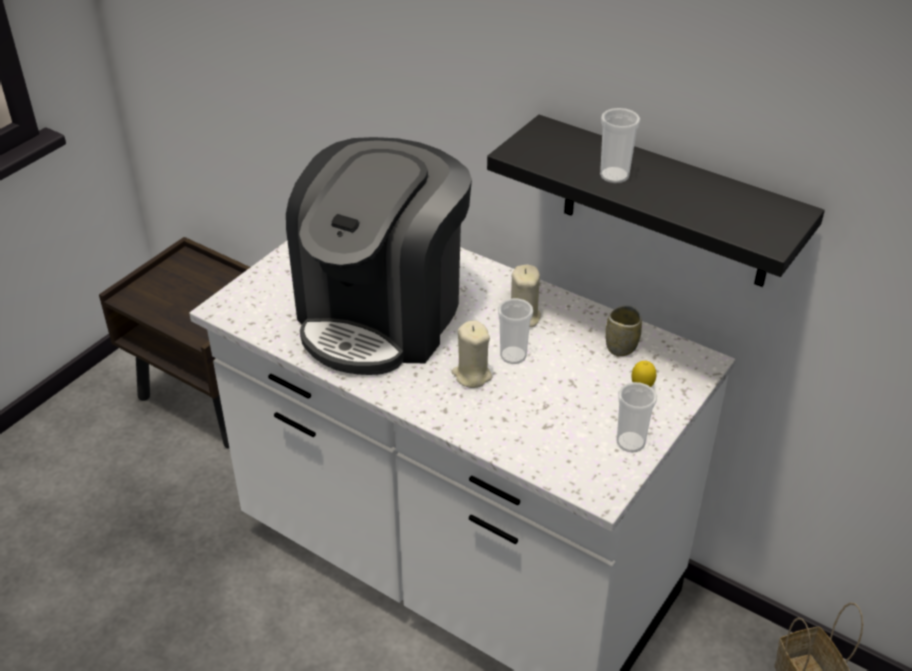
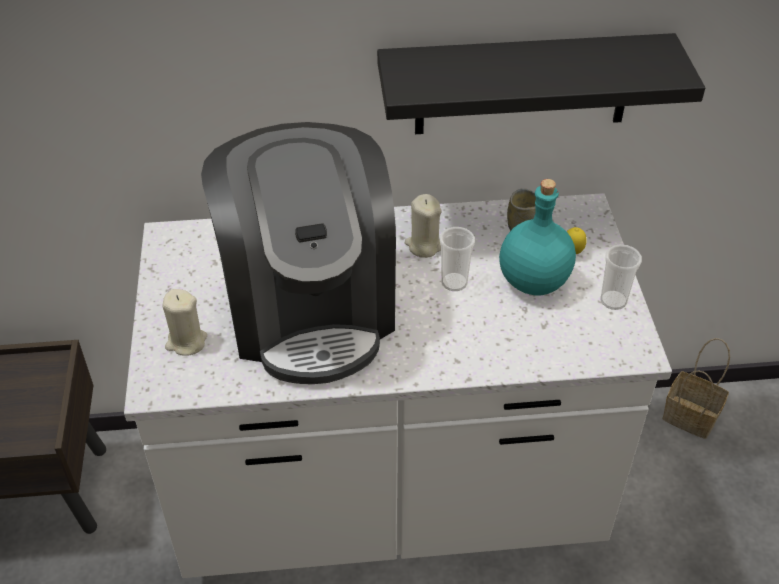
camera: 40 degrees left, 5 degrees up
beige candle [451,320,492,388] -> beige candle moved to [162,289,207,356]
cup [600,108,640,183] -> none
none -> turquoise bottle [499,179,576,296]

